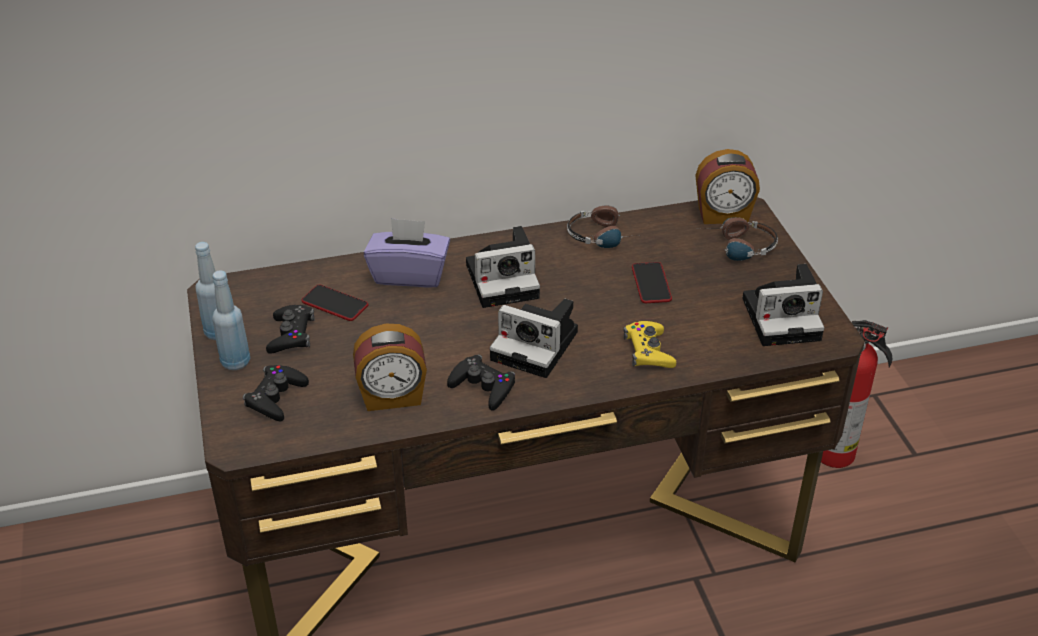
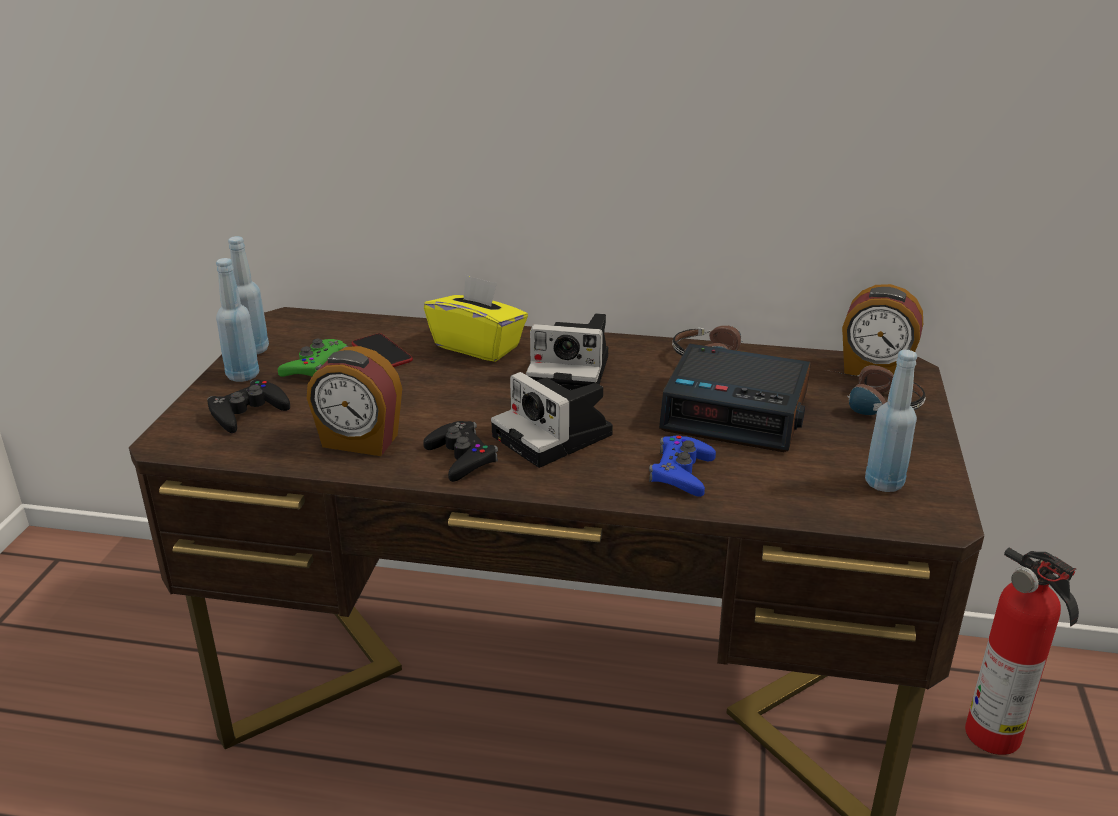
camera: 25 degrees right, 10 degrees down
black game controller [266,305,315,354] -> green game controller [278,339,349,377]
purple tissue box [364,218,450,288] -> yellow tissue box [424,274,528,362]
yellow game controller [623,321,676,368] -> blue game controller [649,436,716,497]
phone [632,262,672,303] -> alarm clock [659,343,811,452]
camera [742,264,824,346] -> blue bottle [865,350,917,492]

